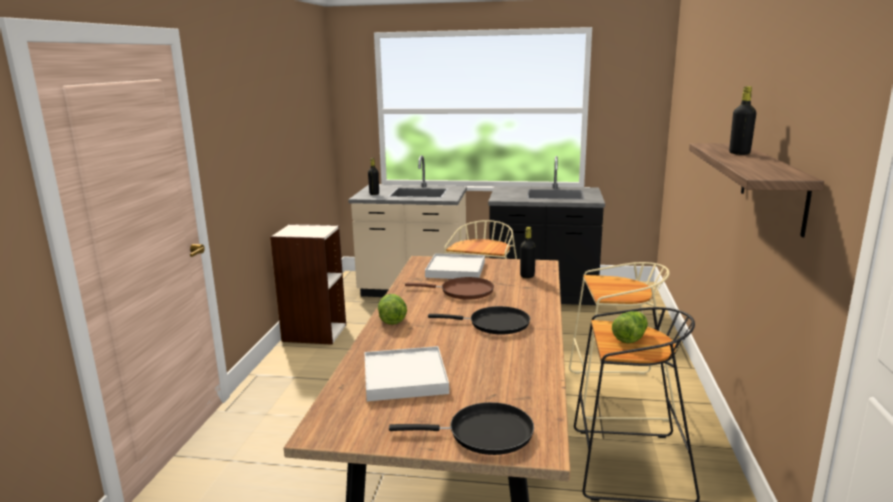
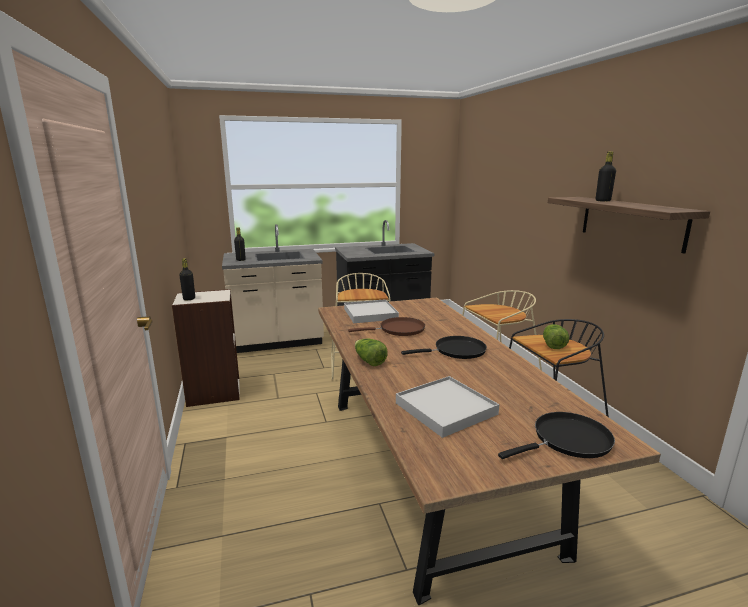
camera: 25 degrees left, 0 degrees up
black bottle [520,227,536,278] -> black bottle moved to [179,258,195,300]

